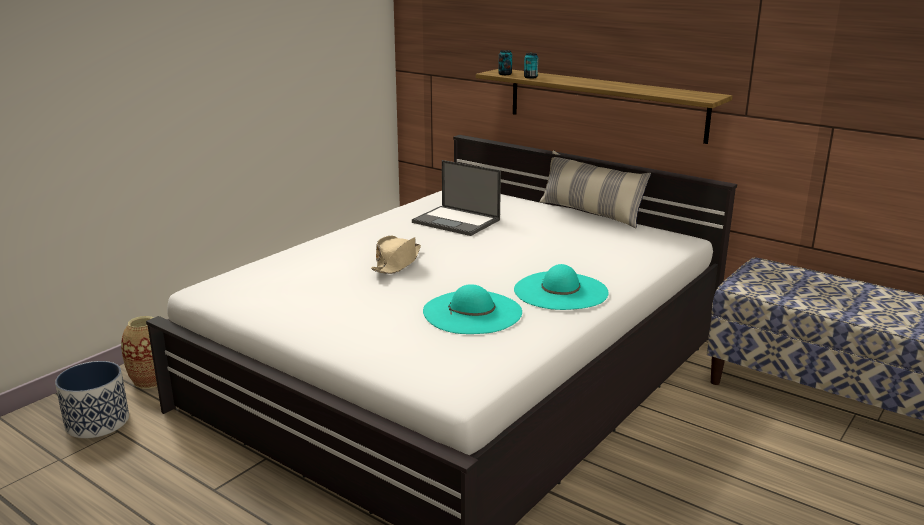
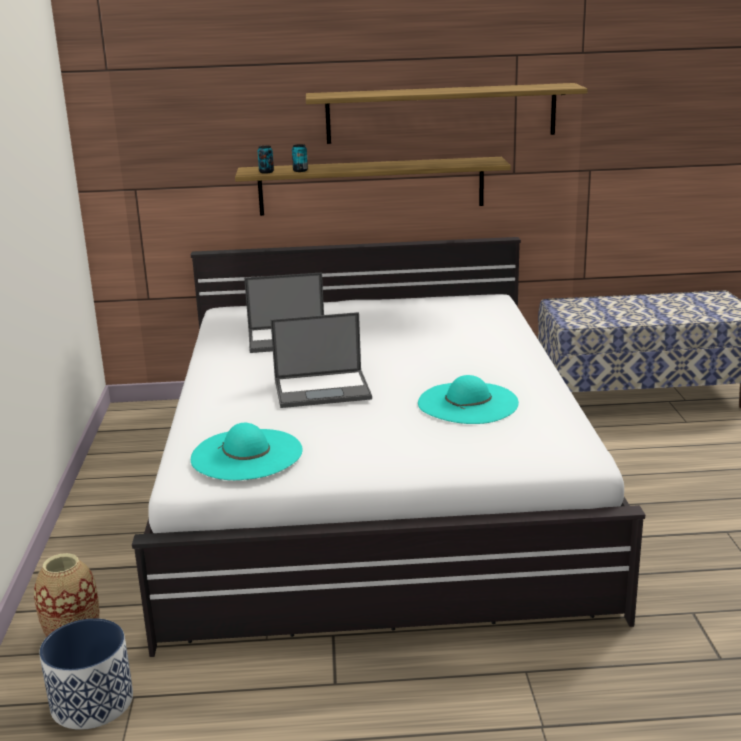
camera: 40 degrees left, 0 degrees up
beige hat [371,236,421,274] -> laptop [271,312,372,408]
turquoise hat [514,264,609,310] -> turquoise hat moved to [191,423,303,480]
pillow [539,150,651,228] -> none
none -> shelf [306,83,588,144]

